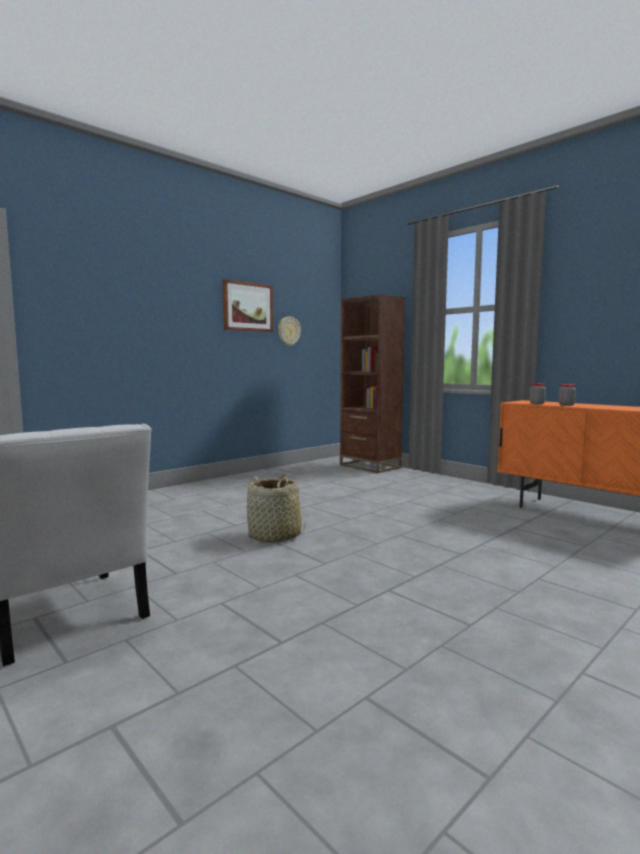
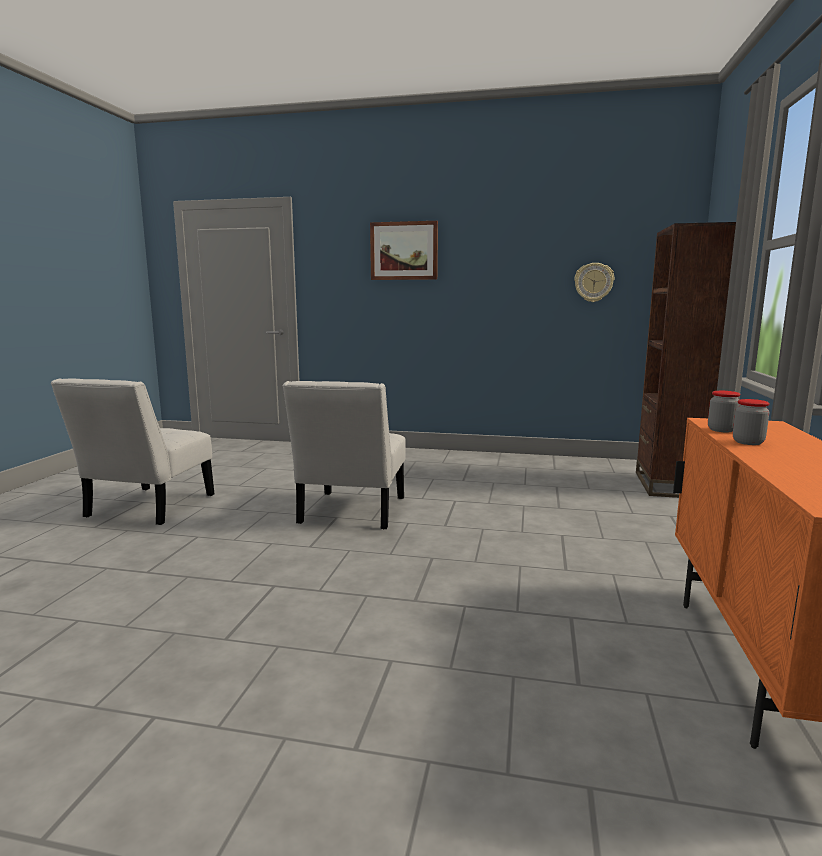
camera: 55 degrees right, 5 degrees up
picture [223,279,273,332] -> picture moved to [370,221,438,280]
basket [247,473,305,543] -> white chair [283,381,406,529]

